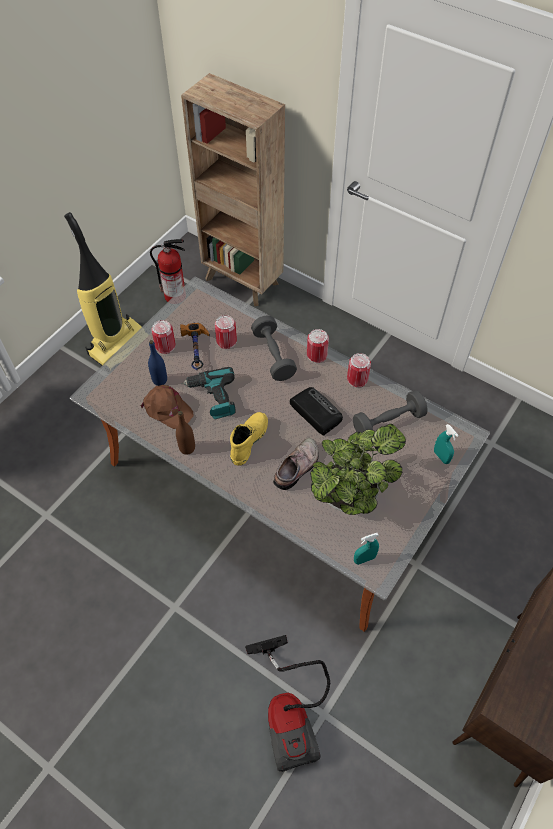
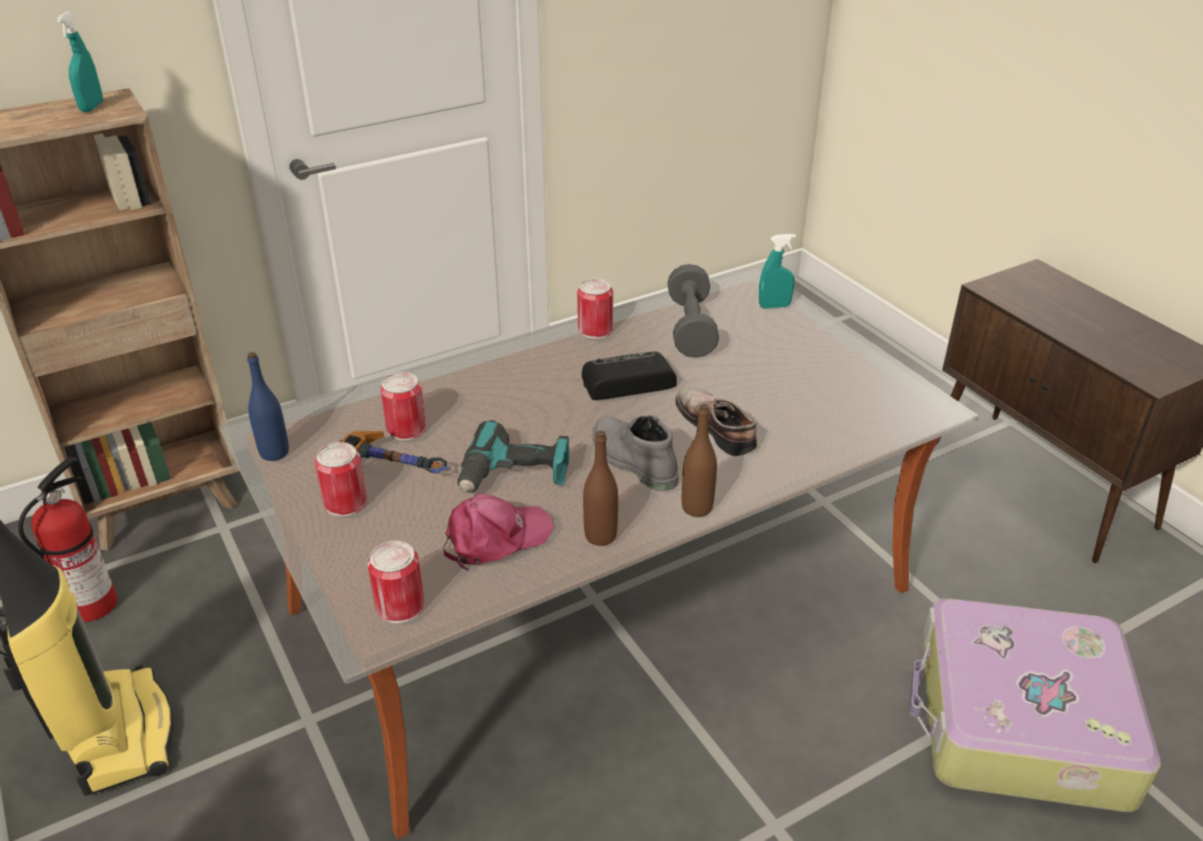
camera: 65 degrees left, 20 degrees down
brown cap [141,385,194,429] -> pink cap [443,493,554,570]
blue bottle [148,340,167,386] -> blue bottle moved to [247,352,289,461]
yellow boot [230,412,268,466] -> grey boot [592,415,679,491]
vacuum cleaner [245,635,330,772] -> suitcase [909,598,1161,812]
grey dumbbell [251,315,297,381] -> none
can [307,329,329,363] -> can moved to [368,541,424,623]
potted plant [310,424,406,515] -> none
turquoise spray bottle [354,533,379,565] -> turquoise spray bottle moved to [56,12,103,112]
none -> brown bottle [682,404,717,517]

